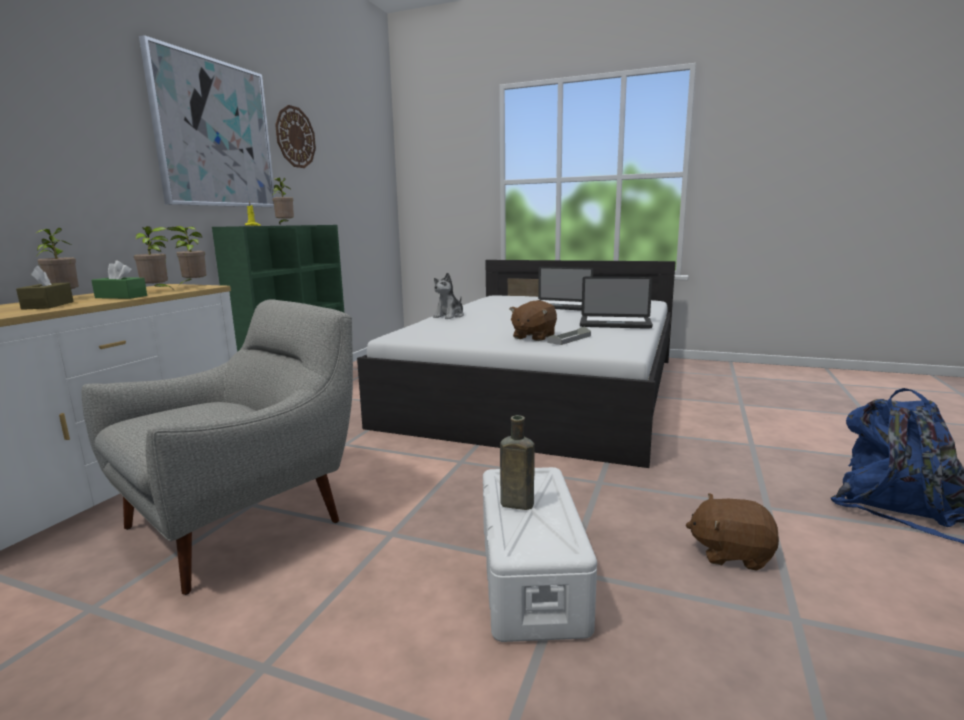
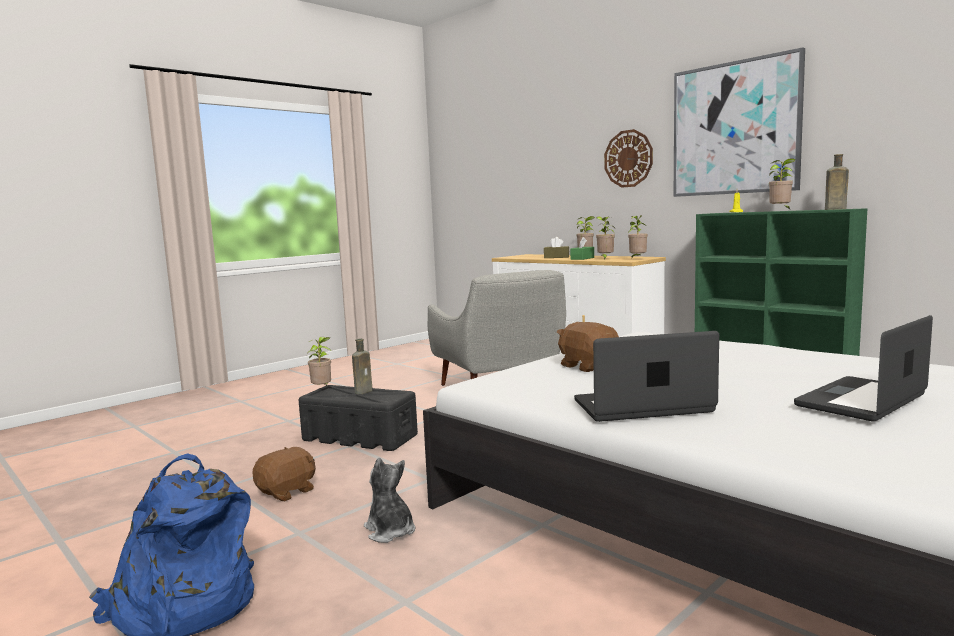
camera: 115 degrees right, 5 degrees down
wall clock [275,105,316,168] -> wall clock moved to [604,129,653,188]
plush toy [433,273,464,319] -> plush toy moved to [364,457,415,543]
white storage box [483,467,597,642] -> black storage box [299,385,418,451]
grey tray [547,326,591,345] -> none
laptop [580,276,653,329] -> laptop turned 45 degrees clockwise [574,331,719,422]
none -> potted plant [306,337,331,385]
none -> brown bottle [825,154,849,210]

